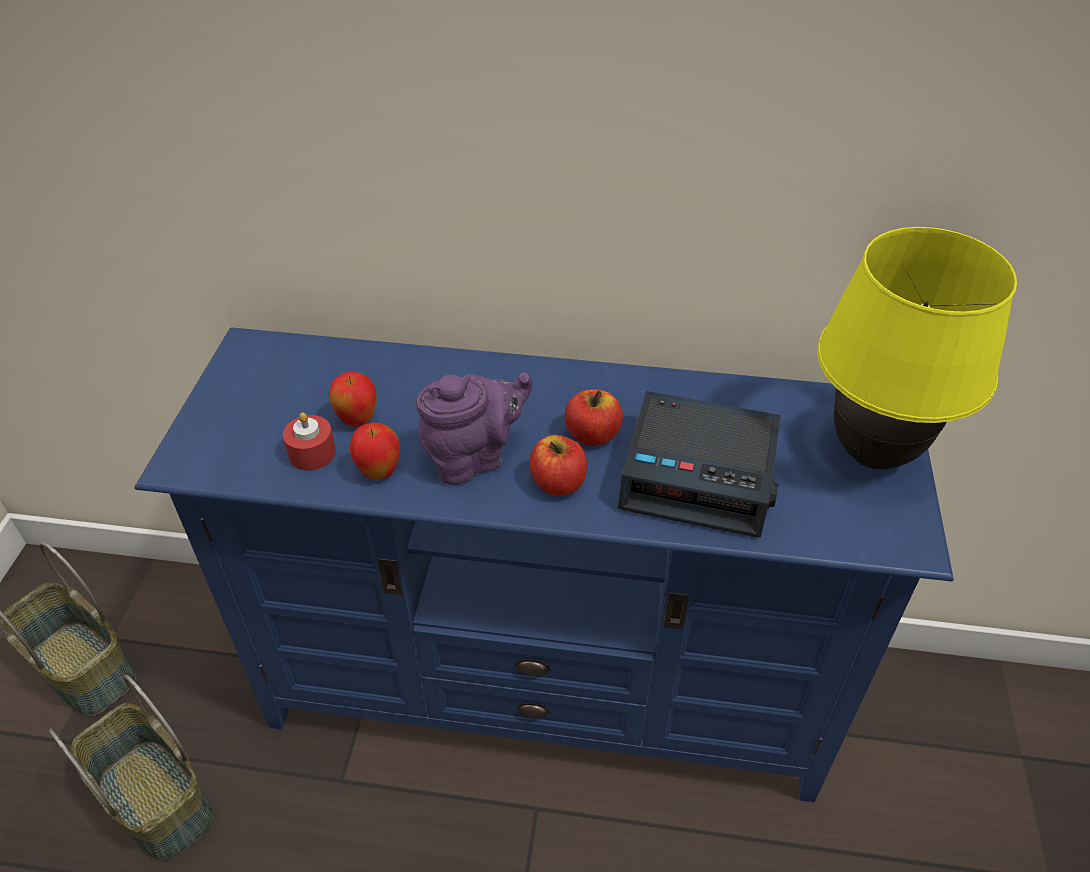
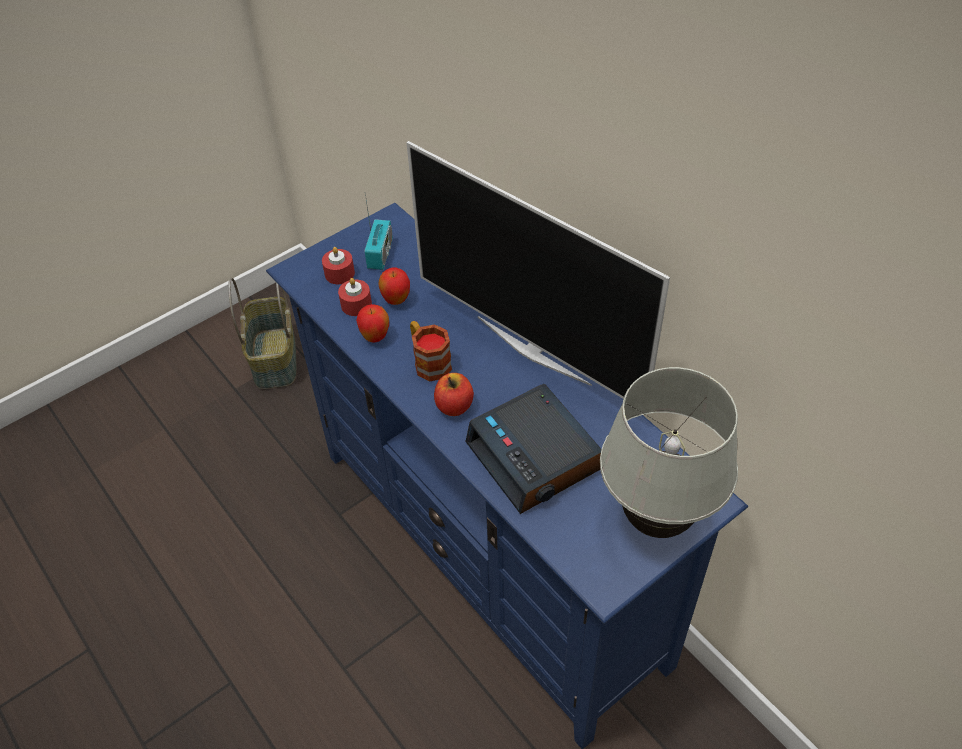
camera: 45 degrees right, 5 degrees up
basket [49,675,214,861] -> none
purple teapot [416,373,533,485] -> mug [410,321,452,381]
apple [565,389,623,446] -> none
yellow table lamp [817,227,1017,469] -> white table lamp [600,367,738,538]
none -> red candle [322,247,355,284]
none -> radio [365,195,393,270]
none -> television [406,141,670,399]

